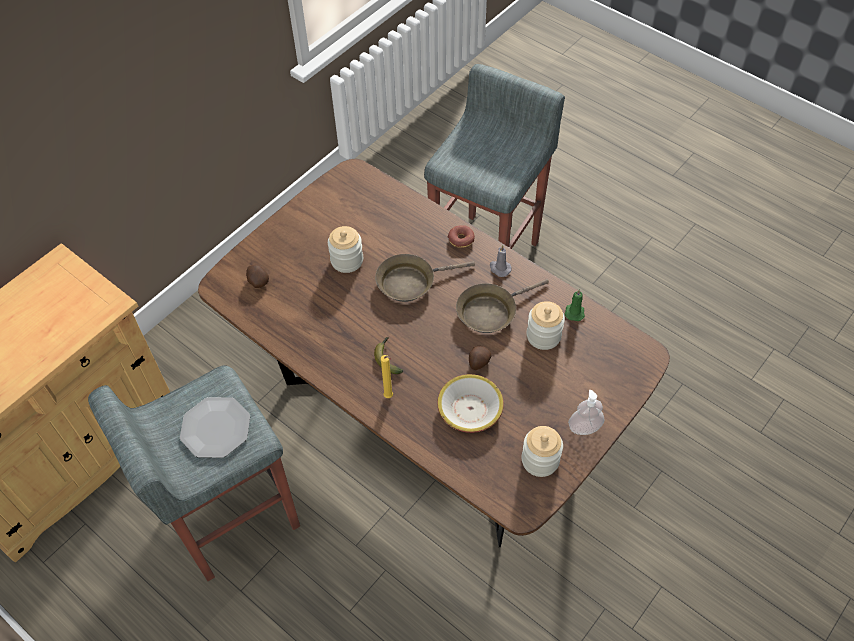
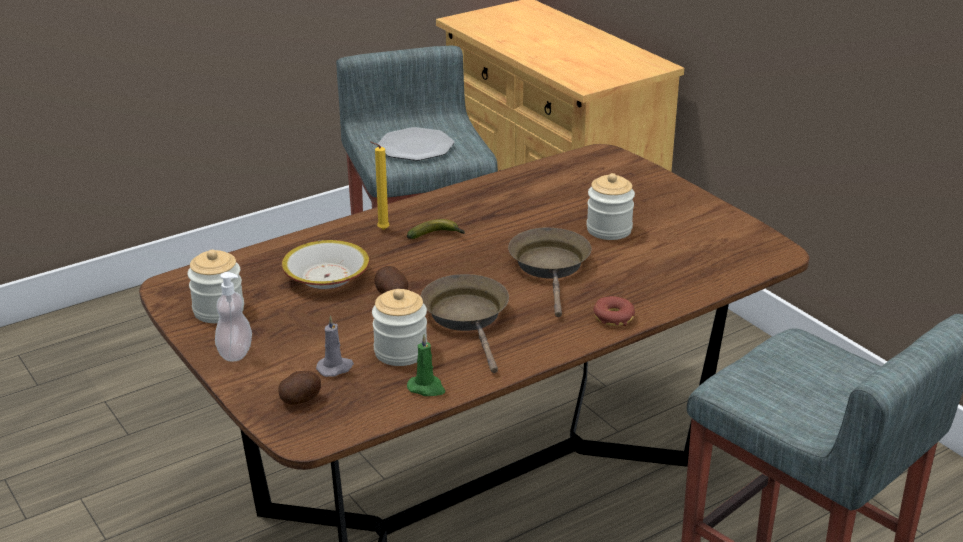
camera: 105 degrees right, 25 degrees down
potato [246,265,269,288] -> potato moved to [278,371,321,404]
grey candle [490,245,512,277] -> grey candle moved to [316,315,354,377]

